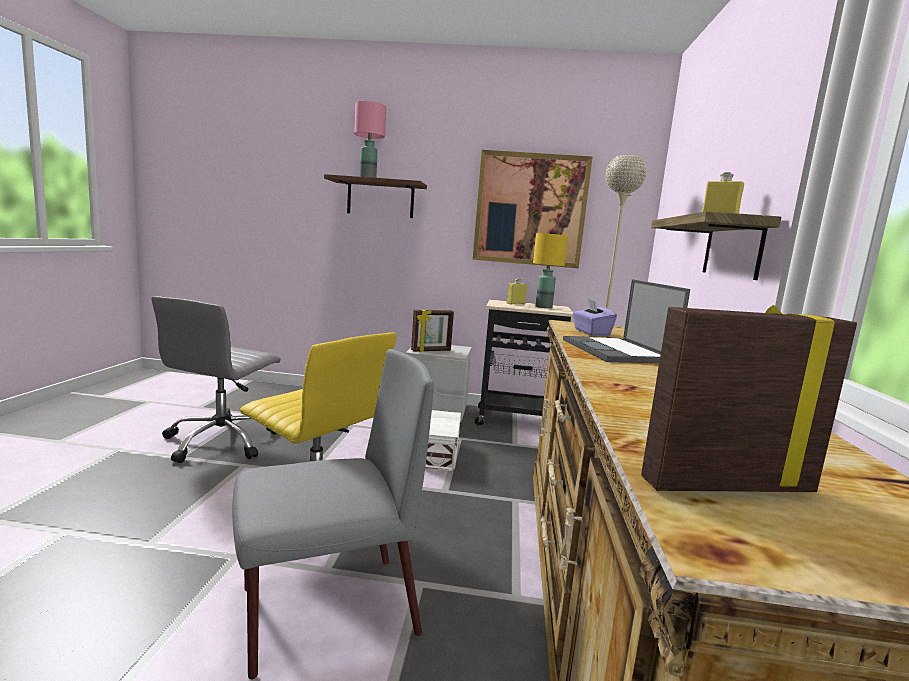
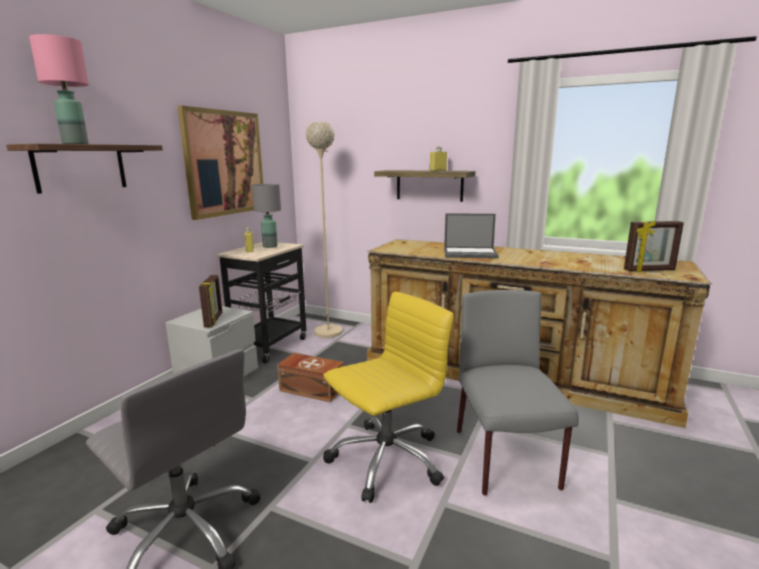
camera: 70 degrees left, 5 degrees up
white storage box [425,410,461,471] -> brown storage box [277,353,344,402]
yellow table lamp [533,233,568,308] -> grey table lamp [252,184,281,248]
purple tissue box [573,299,617,336] -> none
picture frame [641,305,857,492] -> picture frame turned 105 degrees counterclockwise [624,221,684,272]

